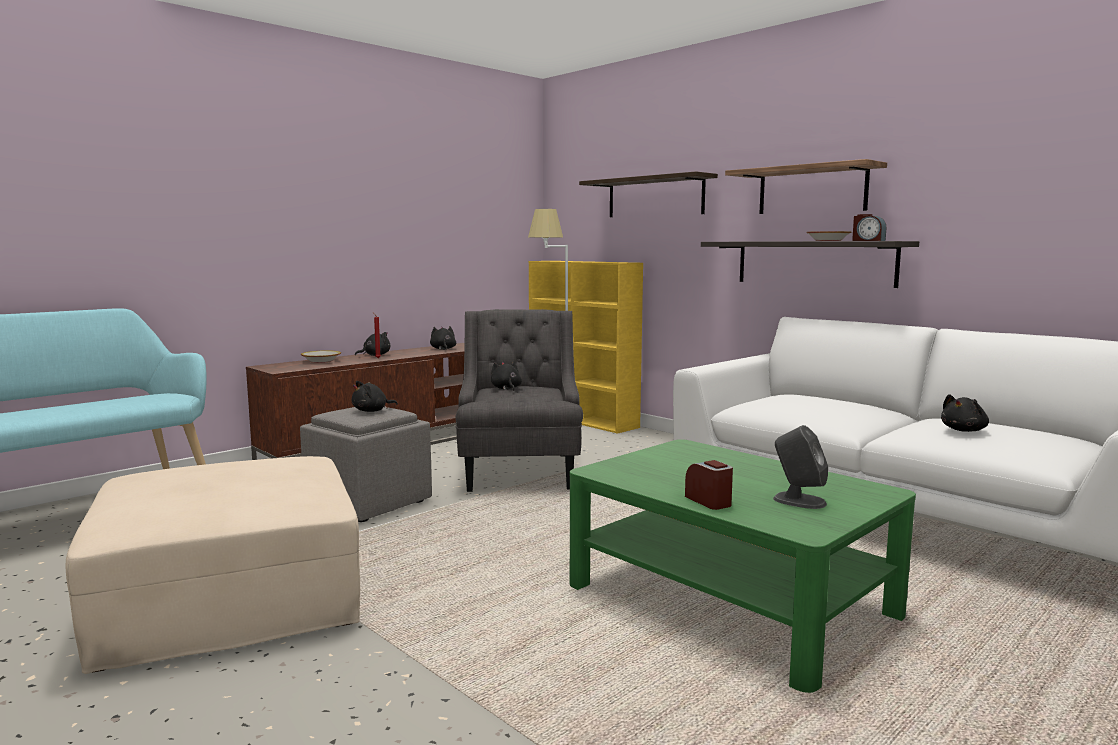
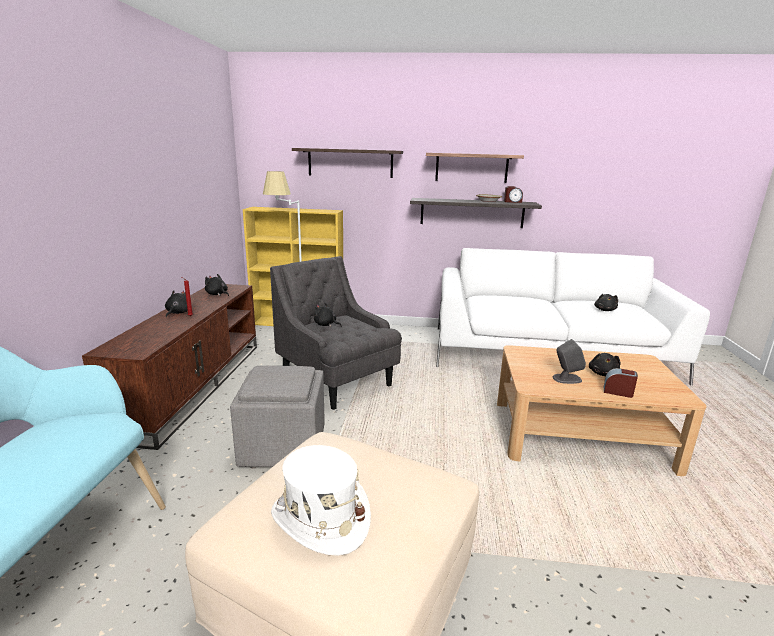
camera: 40 degrees left, 10 degrees up
bowl [301,350,341,363] -> none
black plush toy [352,381,398,412] -> black plush toy moved to [589,353,620,376]
green coffee table [570,439,916,693] -> beige coffee table [497,345,707,476]
grey speaker [773,425,828,509] -> grey speaker moved to [553,339,586,384]
none -> white hat [271,445,371,556]

